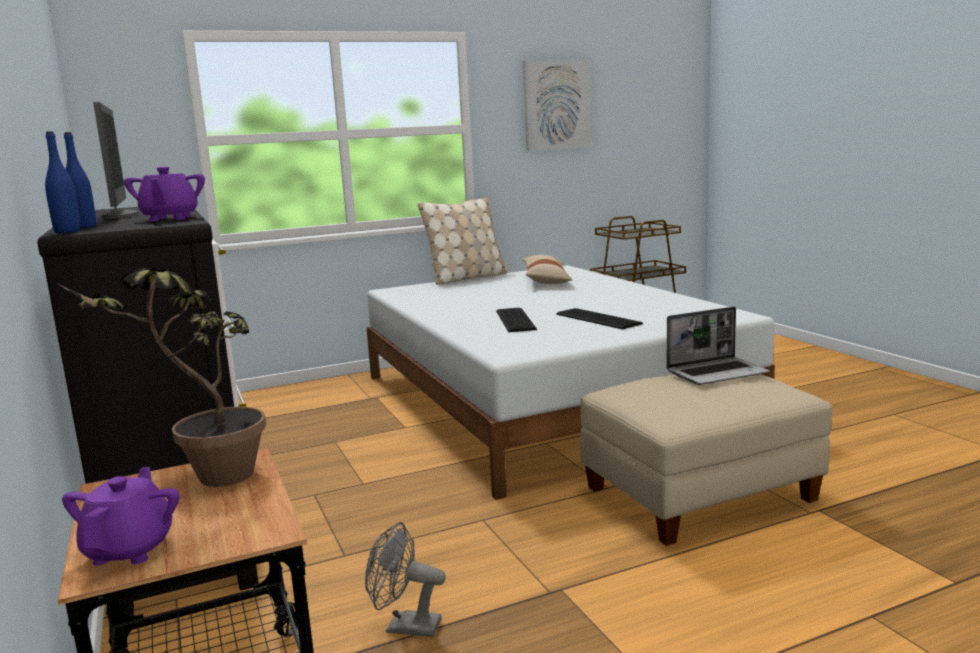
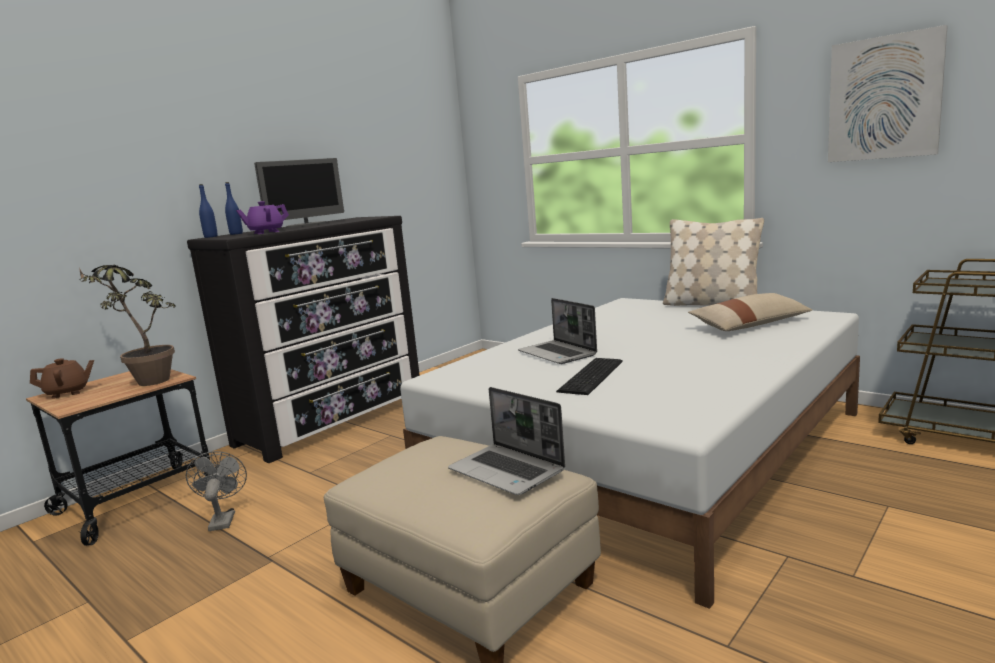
camera: 65 degrees right, 0 degrees up
purple teapot [62,467,179,566] -> brown teapot [30,358,94,399]
keyboard [496,308,537,332] -> laptop [518,298,597,364]

